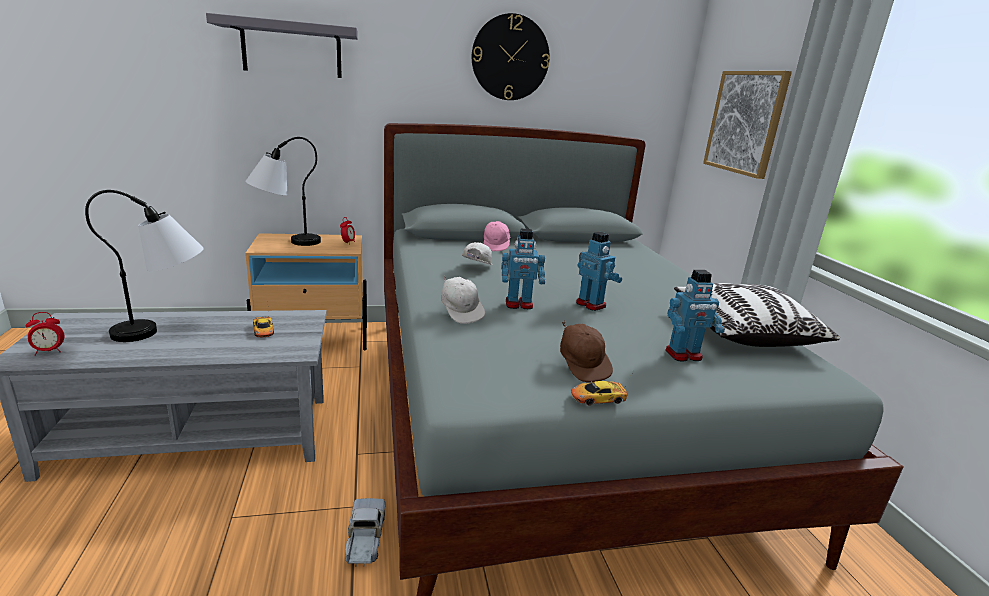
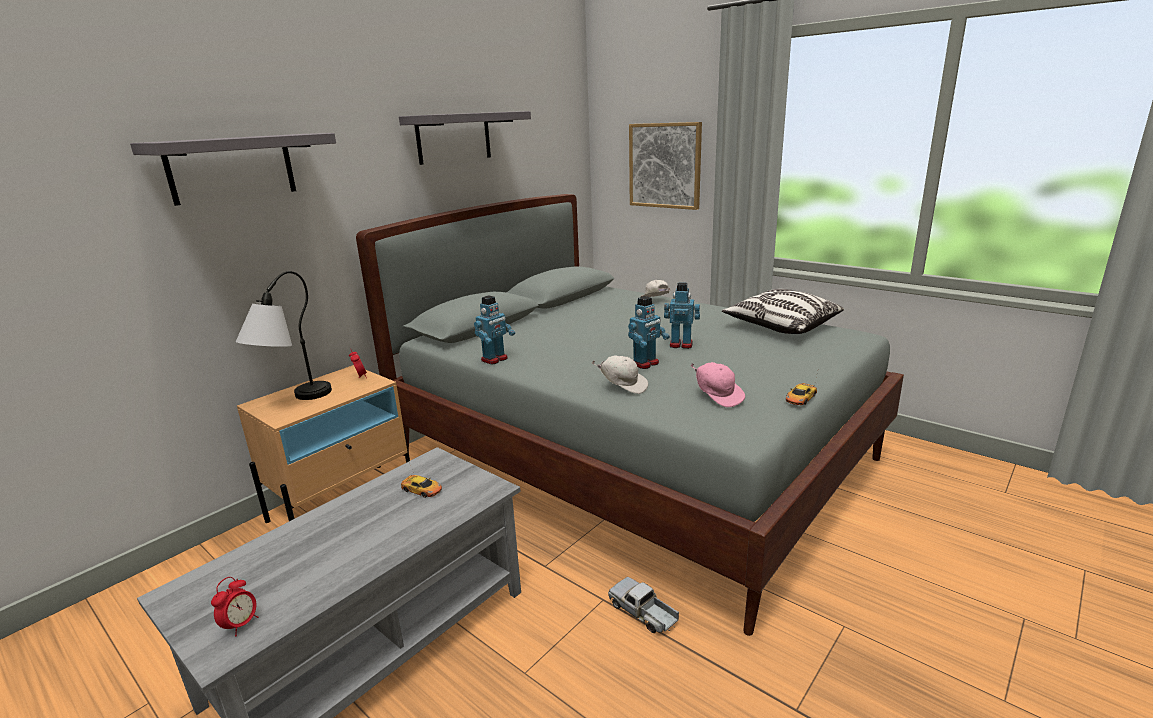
camera: 35 degrees left, 0 degrees up
table lamp [85,190,204,342] -> none
white cap [462,242,493,265] -> white cap moved to [640,280,671,297]
wall clock [472,13,550,100] -> grey shelf [399,111,531,165]
pink cap [484,221,510,251] -> pink cap moved to [690,362,745,407]
brown cap [560,320,613,382] -> none
toy robot [665,270,725,361] -> toy robot moved to [474,295,515,364]

